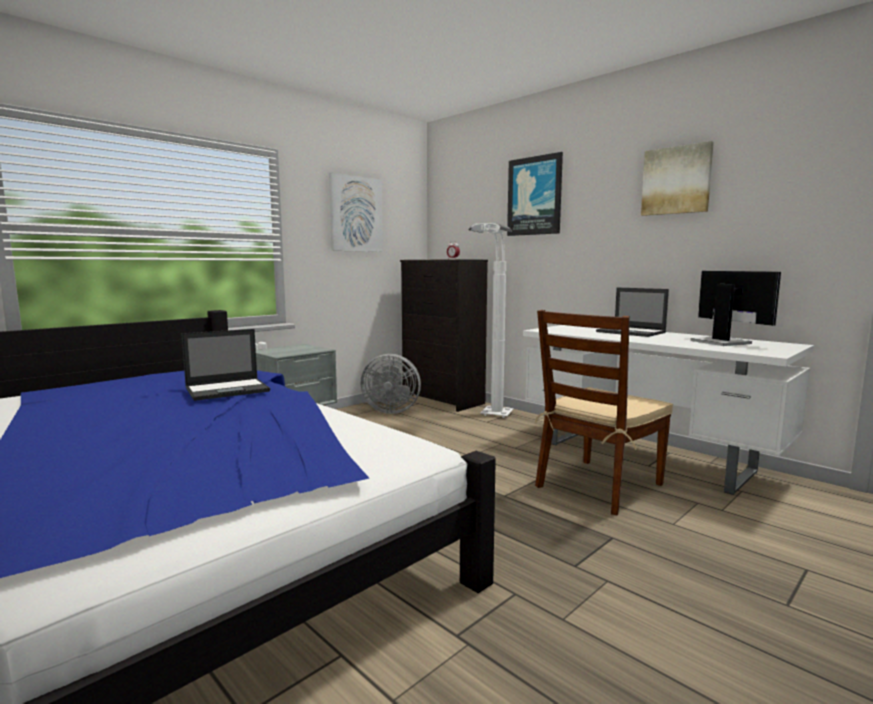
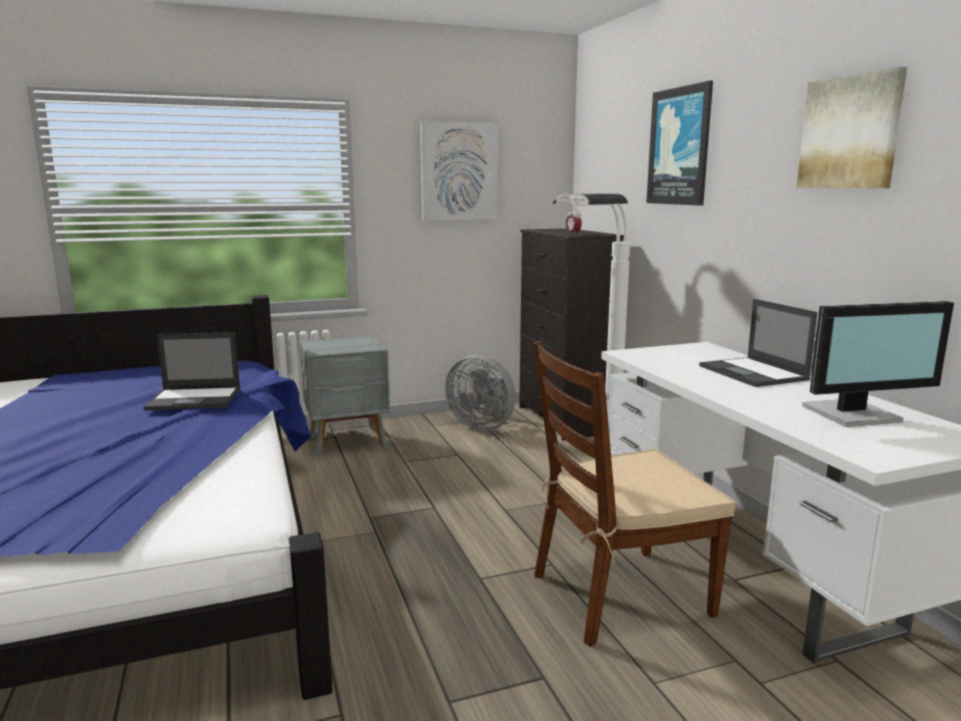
camera: 25 degrees right, 5 degrees up
monitor [690,271,781,346] -> monitor turned 75 degrees clockwise [802,301,954,427]

